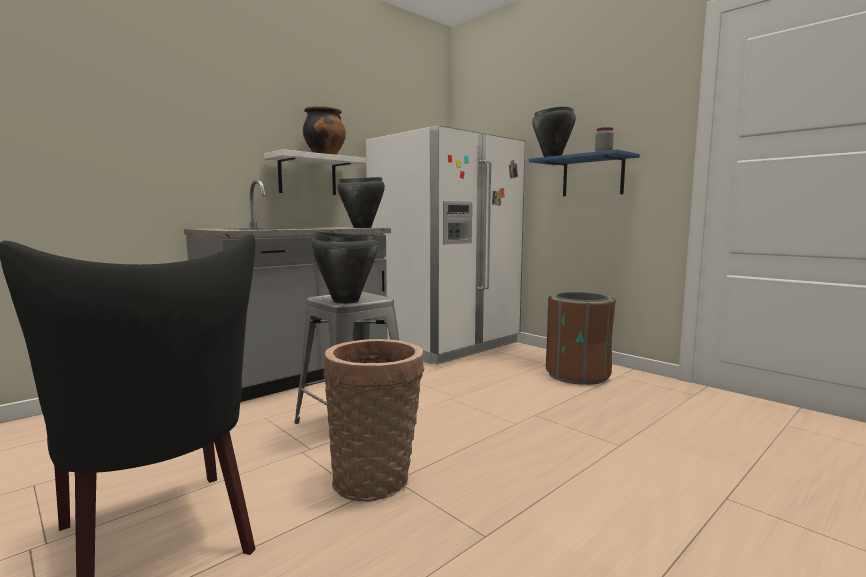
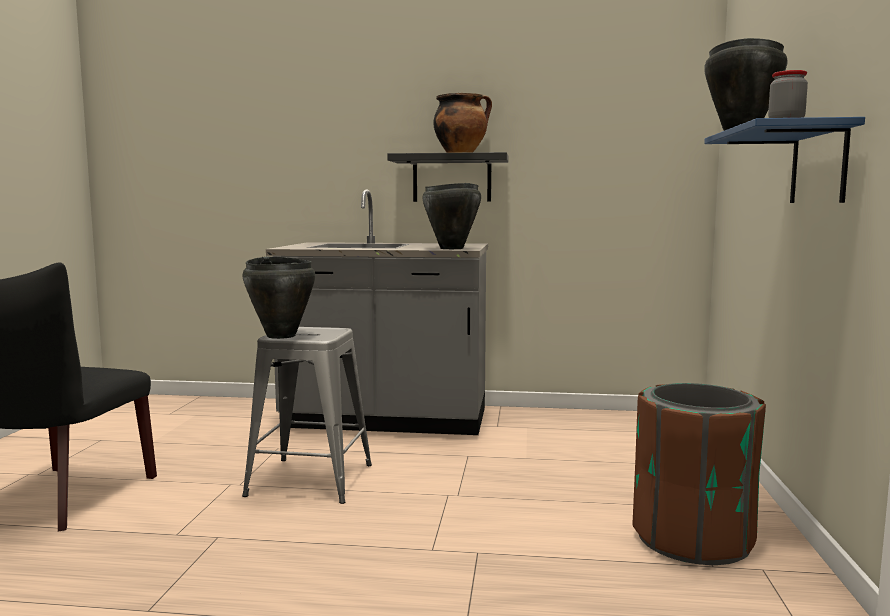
camera: 50 degrees right, 0 degrees up
white shelf [264,149,366,195] -> black shelf [387,152,509,202]
basket [323,339,425,502] -> none
white fridge [366,125,525,364] -> none

